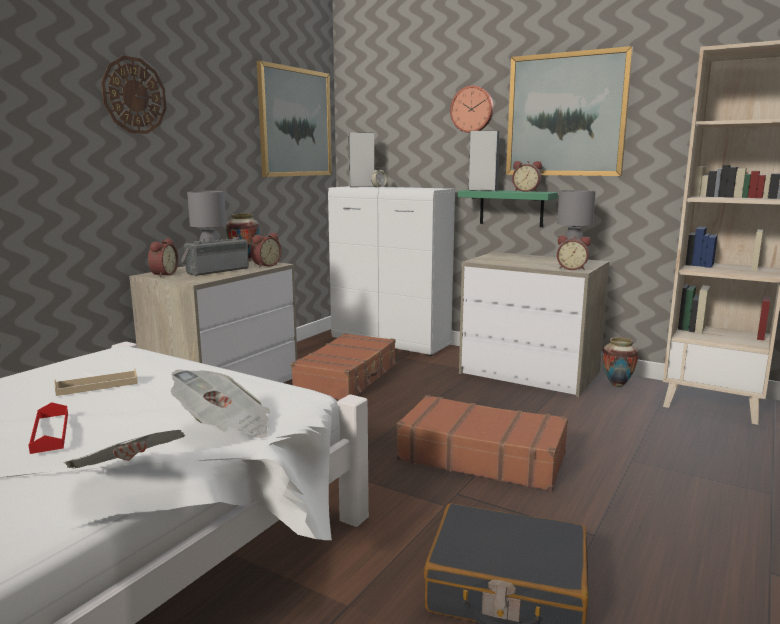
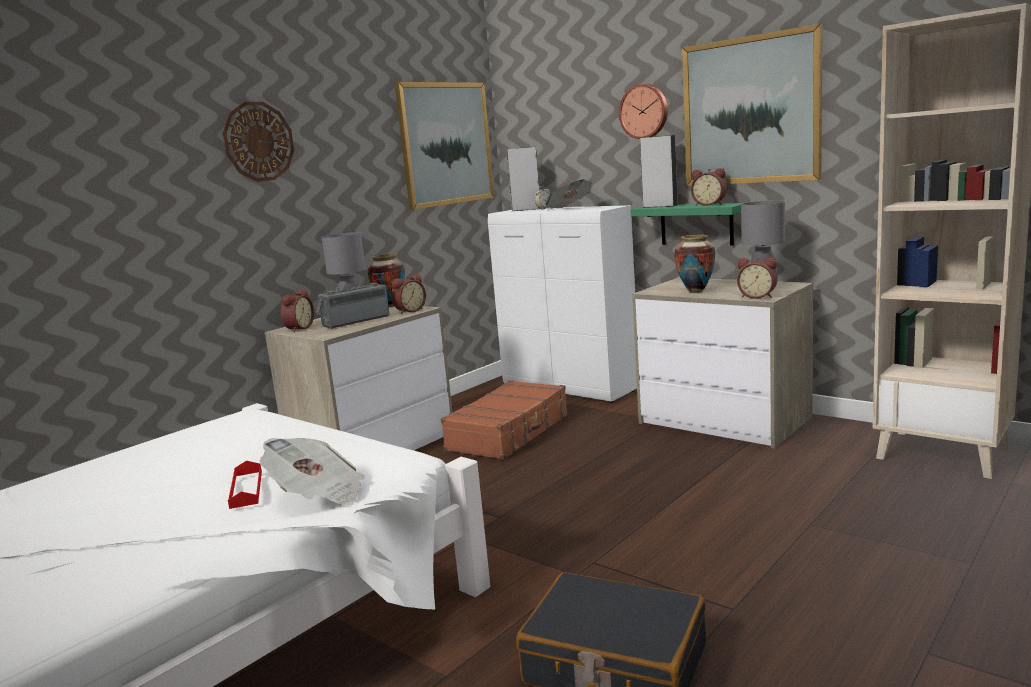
camera: 10 degrees right, 0 degrees up
red tray [29,402,68,454] -> red tray moved to [228,461,262,509]
beige tray [54,369,138,396] -> none
newspaper [64,430,186,468] -> newspaper moved to [545,179,593,208]
brown suitcase [397,395,568,492] -> none
vase [602,337,638,387] -> vase moved to [674,235,715,293]

